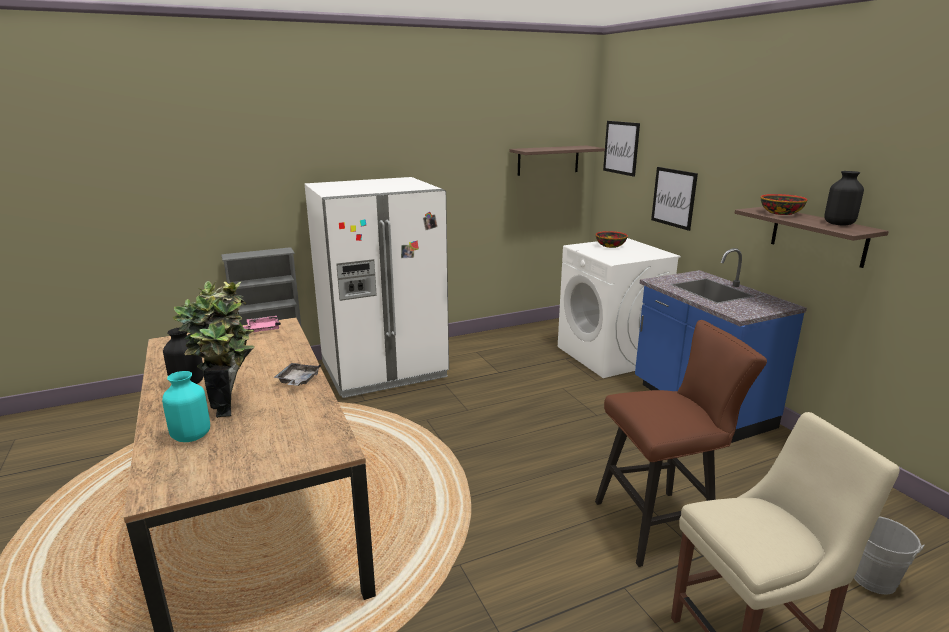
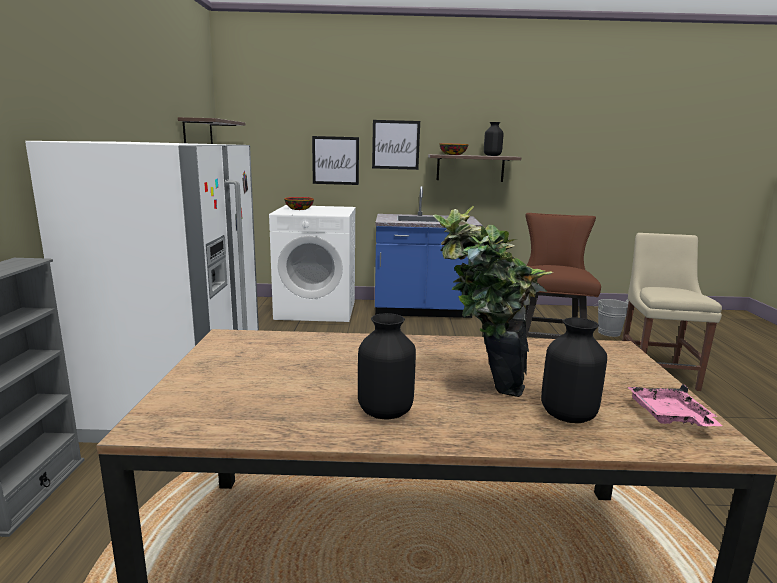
camera: 65 degrees left, 5 degrees down
turquoise vase [162,371,210,442] -> black vase [541,318,607,423]
pink tray [243,316,281,332] -> pink tray moved to [628,384,723,426]
grey tray [273,363,321,386] -> none
picture [603,121,640,177] -> picture moved to [372,120,420,170]

